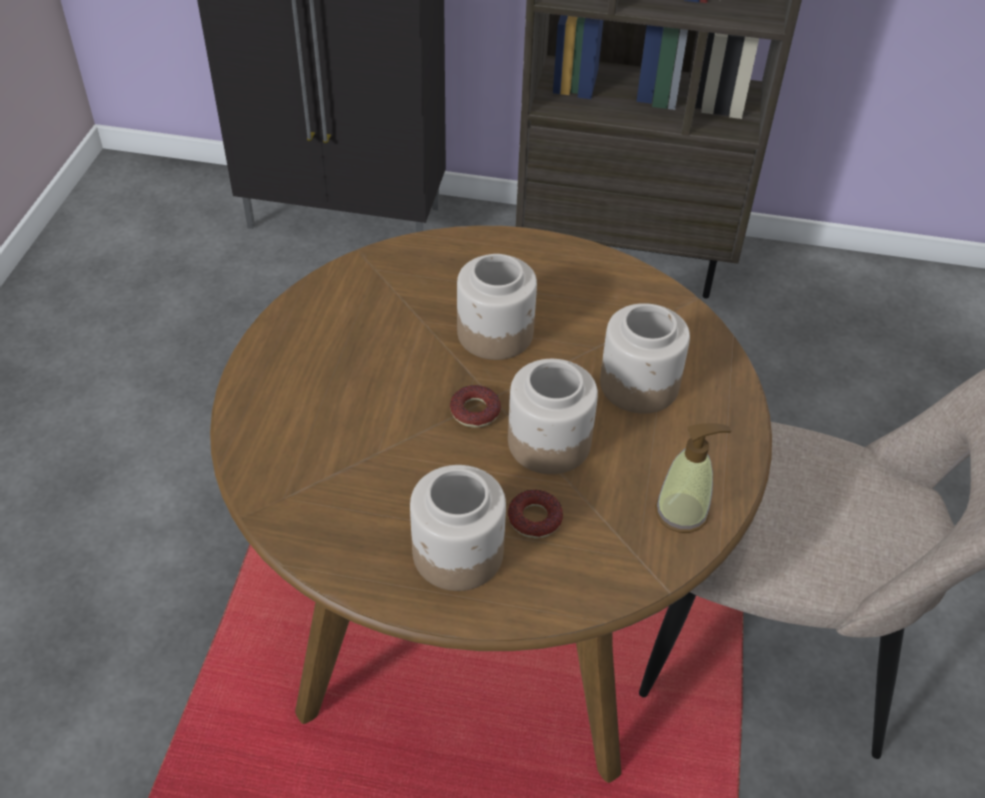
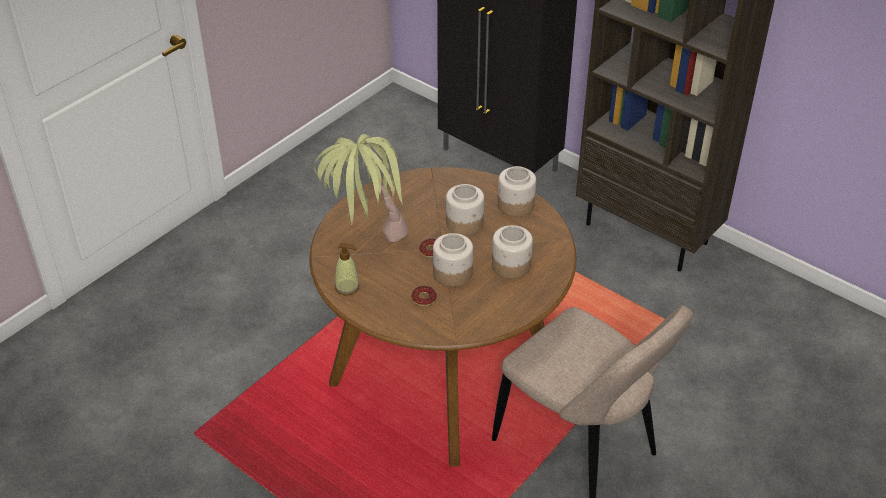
camera: 30 degrees right, 5 degrees down
jar [410,465,506,591] -> jar moved to [498,166,536,217]
soap dispenser [655,423,731,533] -> soap dispenser moved to [335,243,359,296]
none -> potted plant [314,134,409,242]

